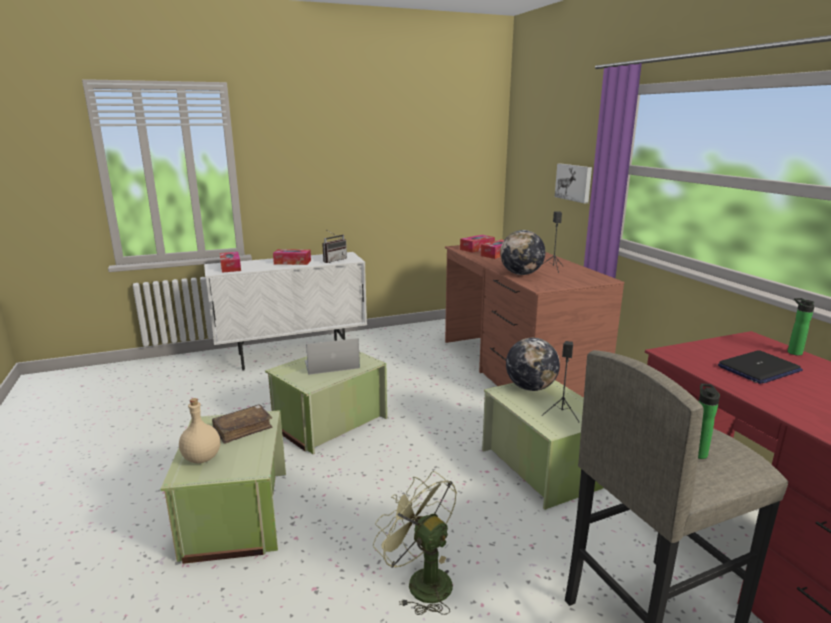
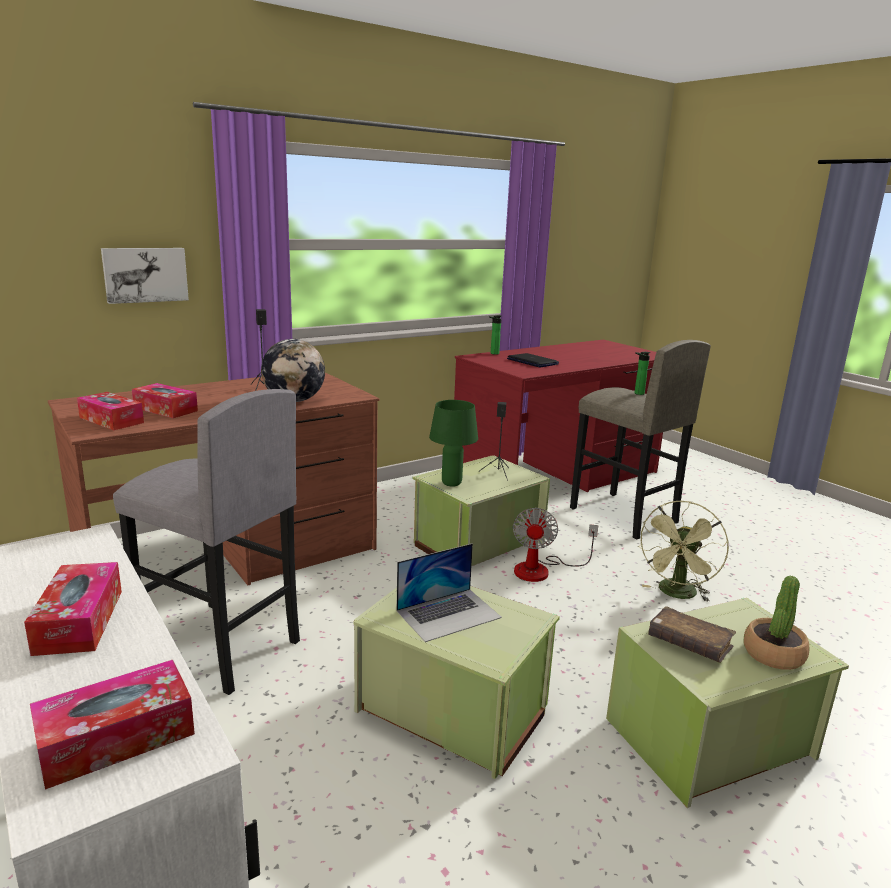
camera: 105 degrees left, 0 degrees up
beige bottle [179,398,220,464] -> potted plant [744,576,809,670]
laptop [305,338,360,375] -> laptop turned 90 degrees counterclockwise [396,543,502,642]
radio [322,229,347,263] -> none
globe [506,338,560,391] -> green table lamp [429,400,478,487]
none -> grey stool [113,389,300,695]
none -> fan [513,508,598,582]

